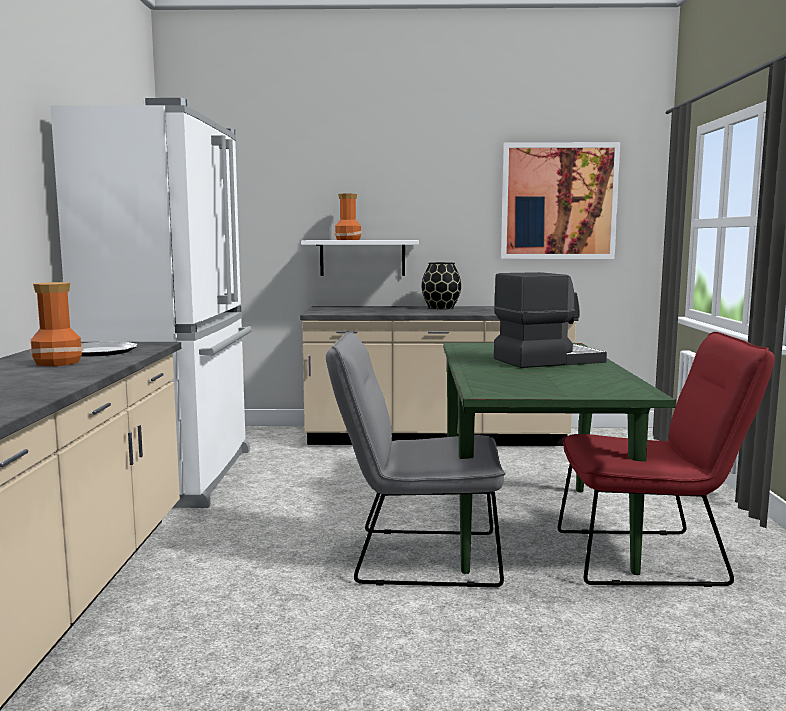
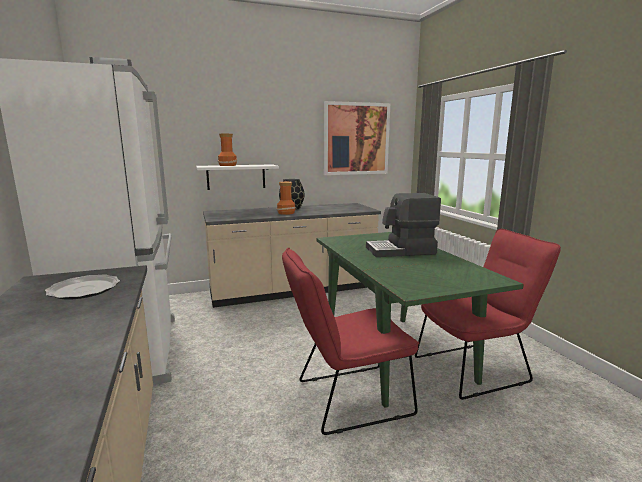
camera: 20 degrees left, 5 degrees up
vase [29,282,83,366] -> vase moved to [277,182,296,215]
grey chair [326,331,506,587] -> red chair [282,248,420,435]
coffee machine [494,272,607,368] -> coffee machine turned 150 degrees counterclockwise [366,193,441,257]

